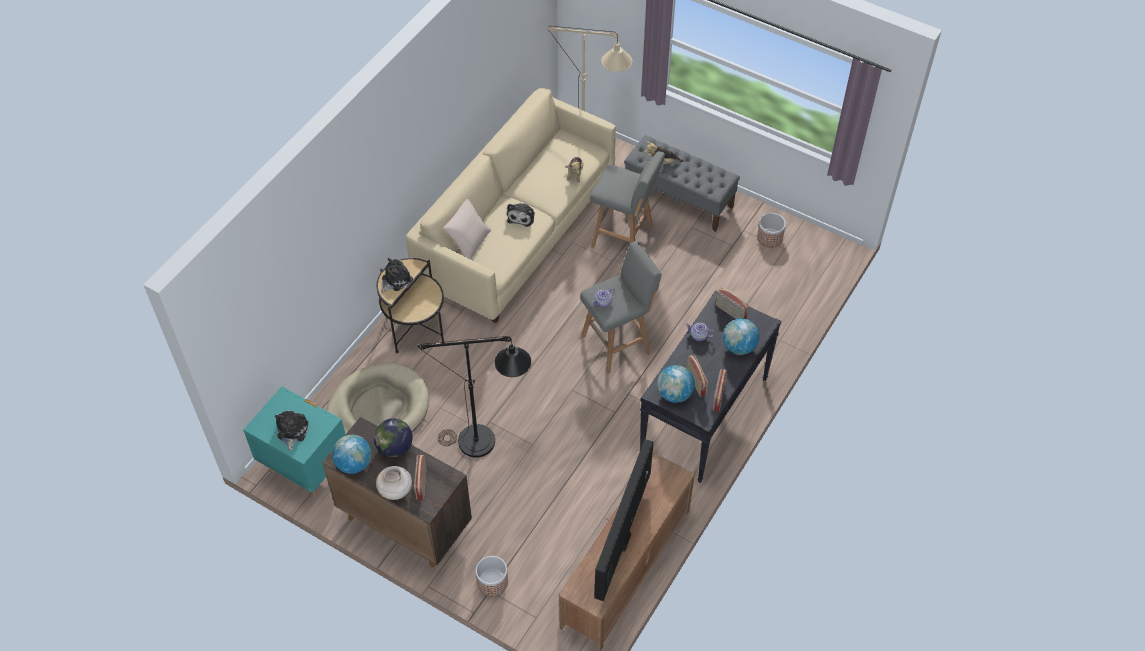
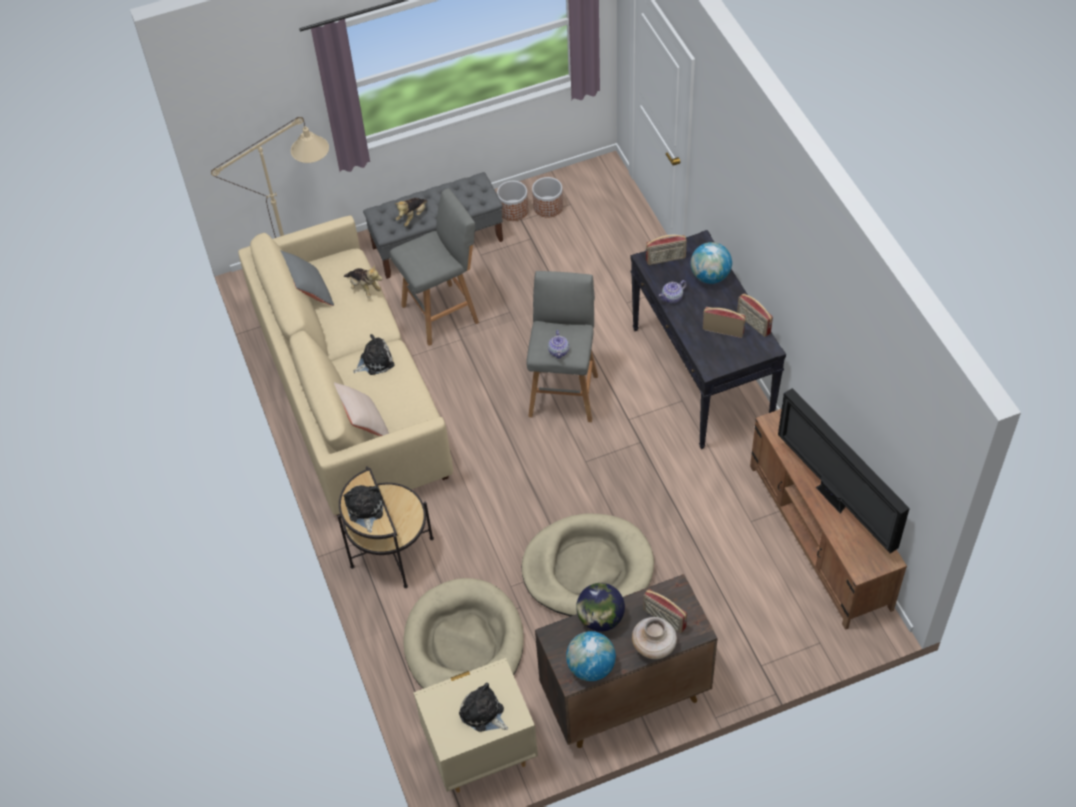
camera: 50 degrees left, 0 degrees up
turquoise nightstand [243,386,345,497] -> beige nightstand [413,658,538,793]
black floor lamp [418,336,531,457] -> beige dog bed [522,513,654,616]
planter [476,556,508,596] -> planter moved to [497,181,528,221]
plush toy [507,201,535,227] -> plush toy turned 75 degrees counterclockwise [353,334,395,375]
globe [657,365,695,403] -> none
none -> grey pillow [280,250,334,306]

